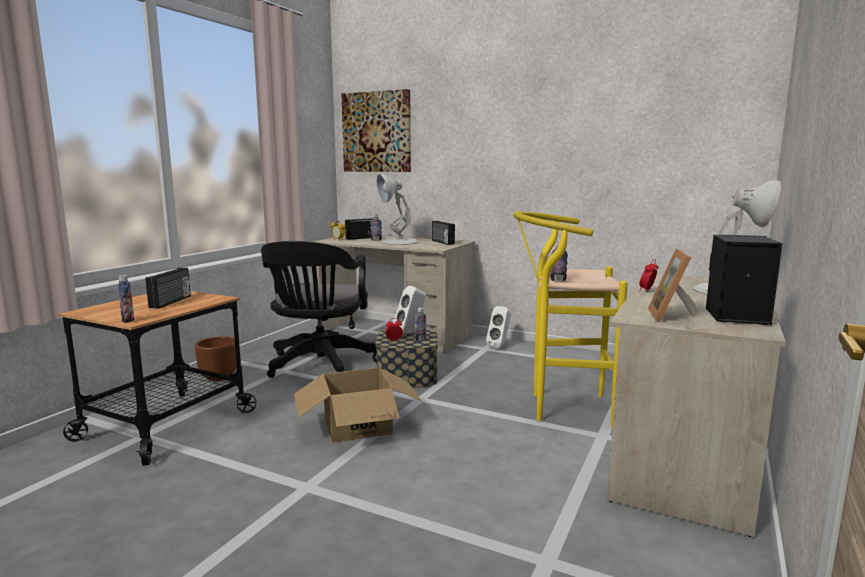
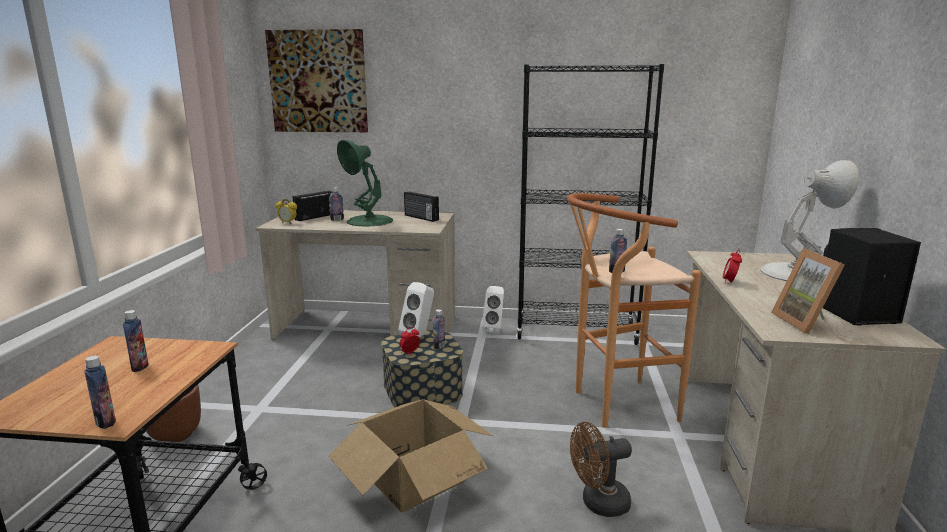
camera: 20 degrees left, 5 degrees up
radio [145,268,191,309] -> bottle [123,310,149,372]
black office chair [261,241,377,378] -> none
white table lamp [377,174,419,245] -> green table lamp [337,140,393,227]
yellow stool [513,211,628,428] -> brown stool [567,193,701,428]
none -> black bookcase [516,64,664,345]
none -> brown fan [570,422,632,517]

